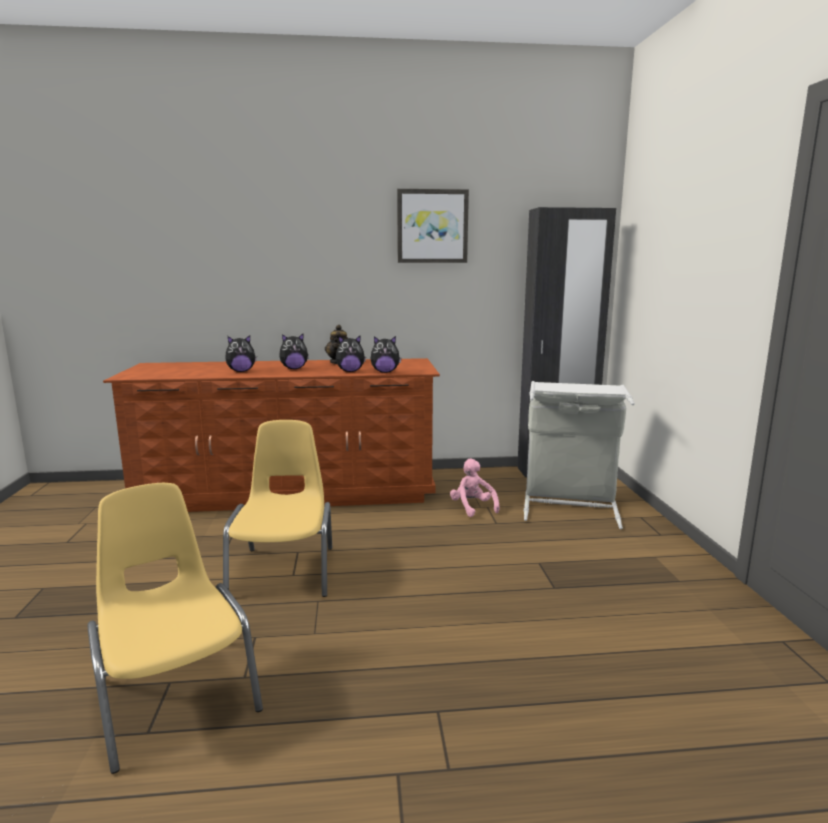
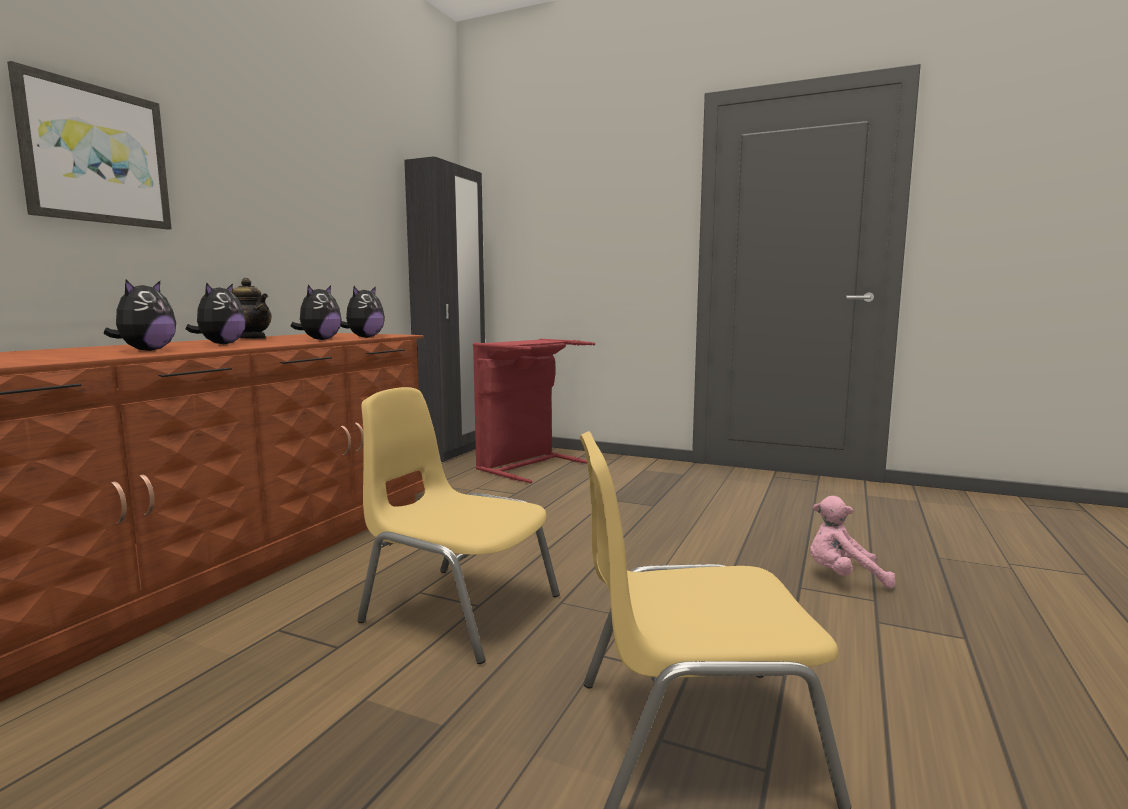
camera: 60 degrees left, 5 degrees down
picture [397,189,469,263] -> picture moved to [7,61,172,230]
pink plush toy [450,459,500,517] -> pink plush toy moved to [810,496,896,588]
grey laundry basket [524,381,635,529] -> red laundry basket [473,339,595,483]

